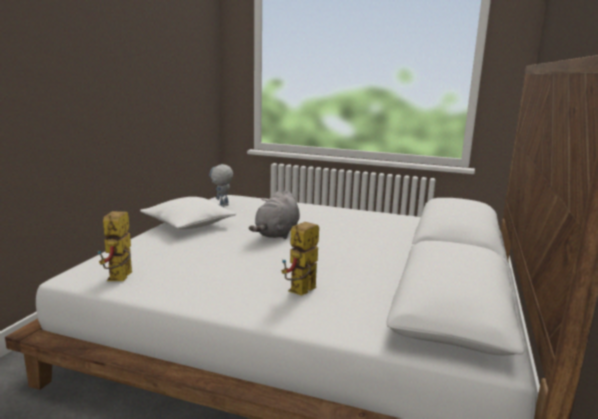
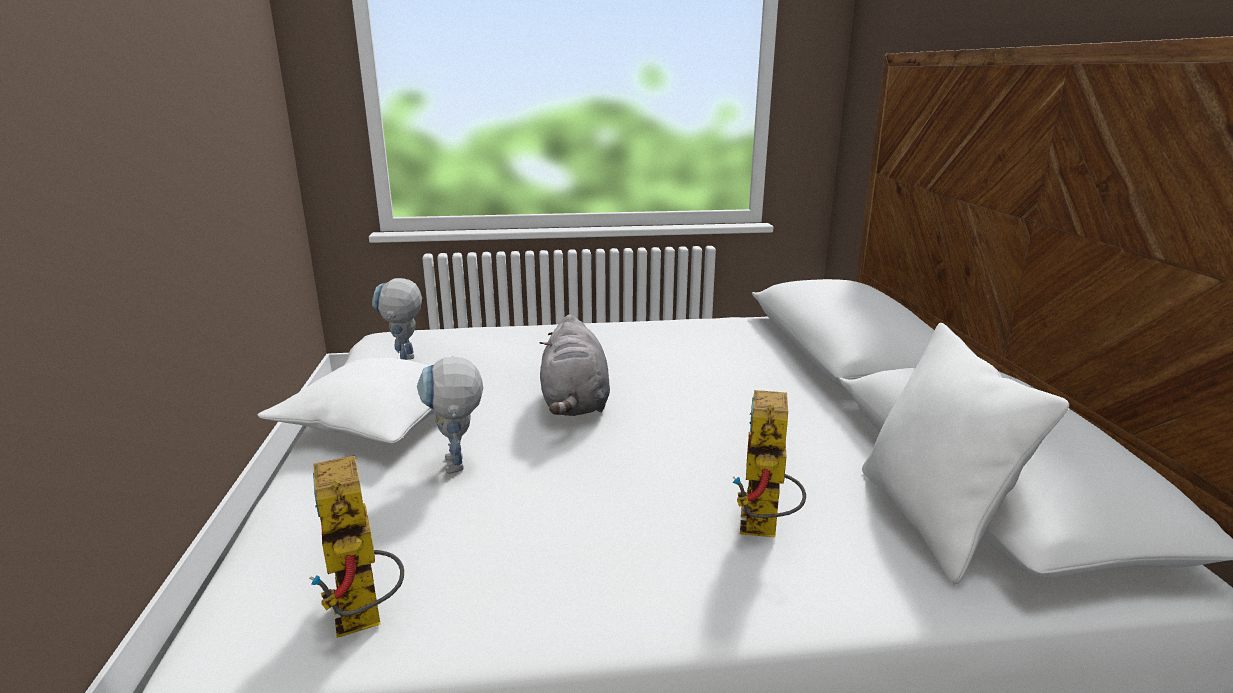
camera: 25 degrees left, 5 degrees up
none -> toy robot [417,356,483,474]
none -> white pillow [862,323,1069,584]

